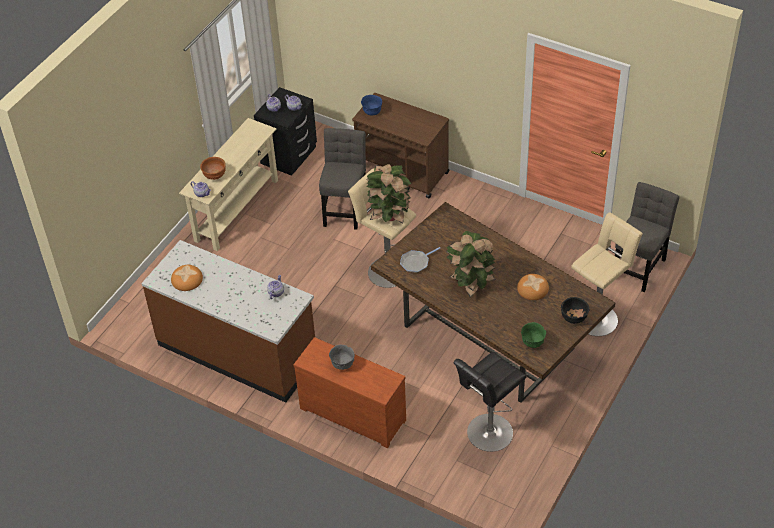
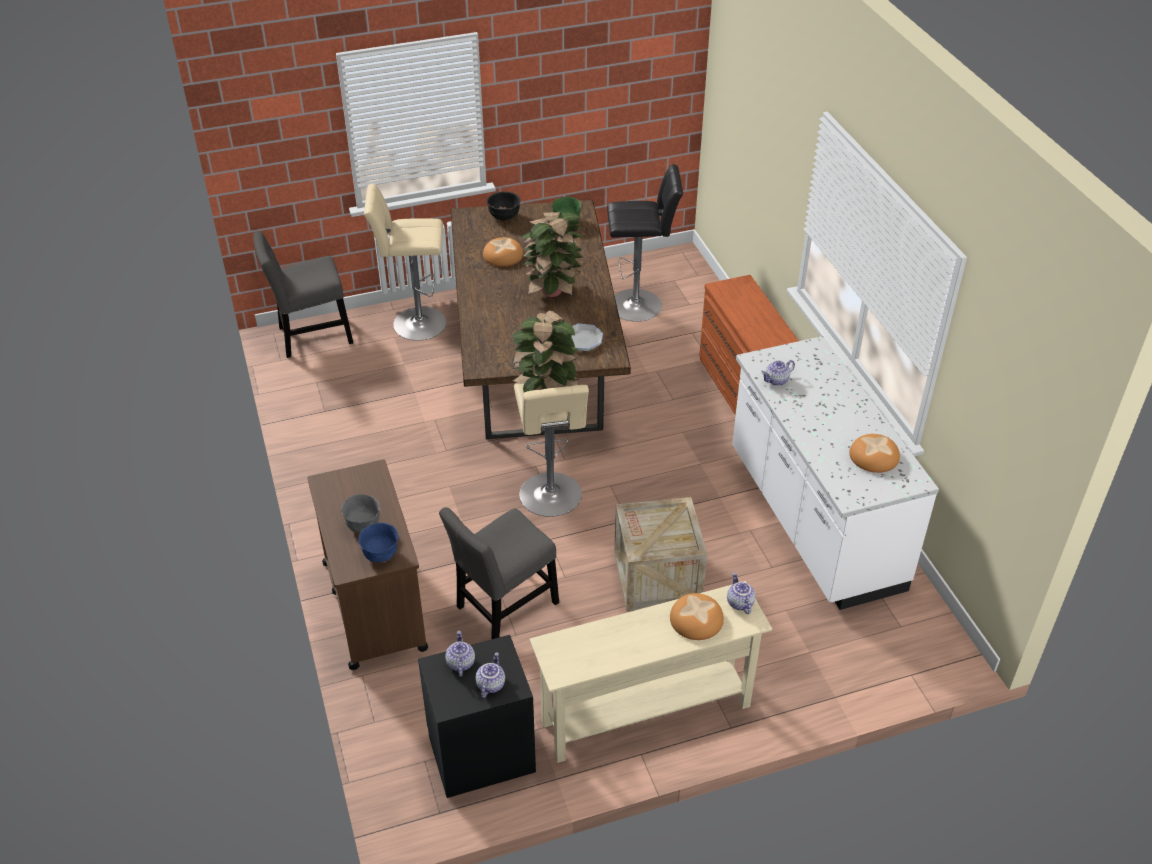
camera: 140 degrees left, 5 degrees down
brown counter [141,240,315,403] -> white counter [732,336,939,610]
brown bowl [200,157,226,180] -> bread [670,593,724,640]
grey bowl [329,345,355,370] -> grey bowl moved to [341,494,380,533]
none -> crate [614,497,707,611]

